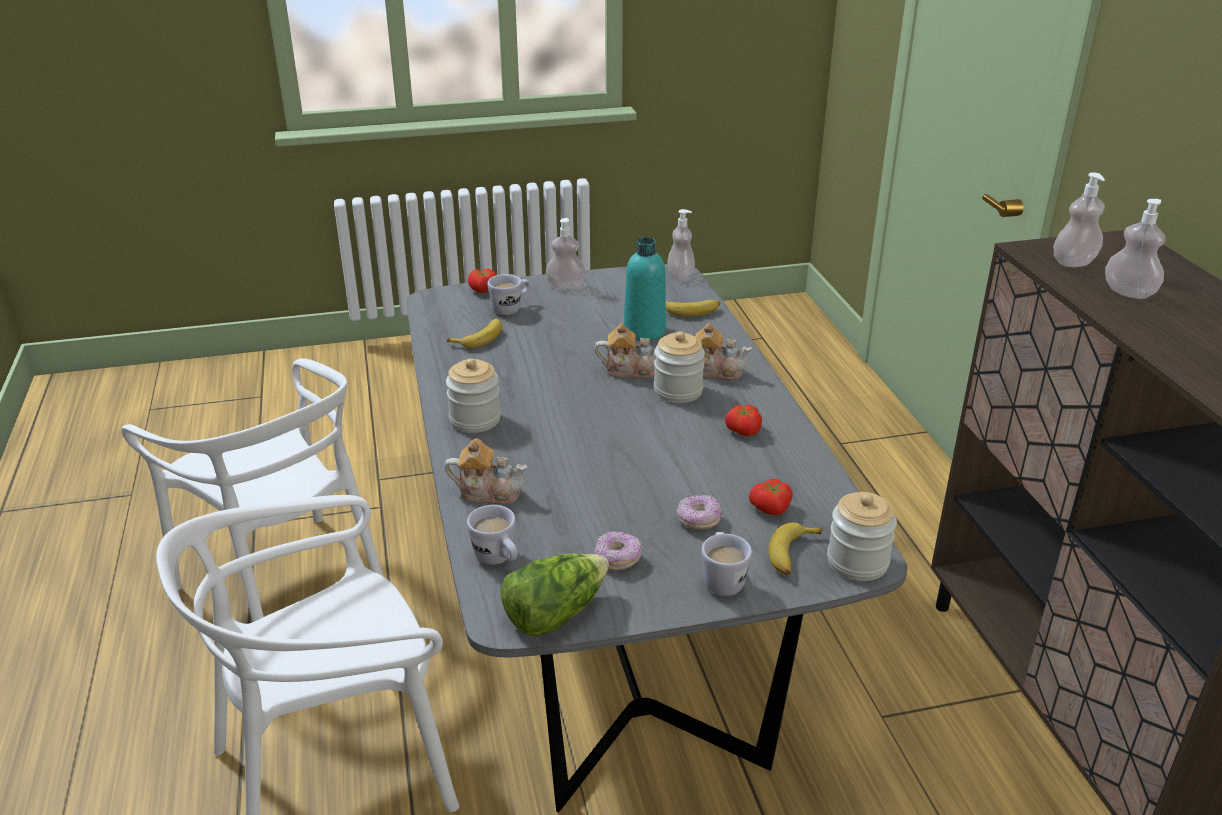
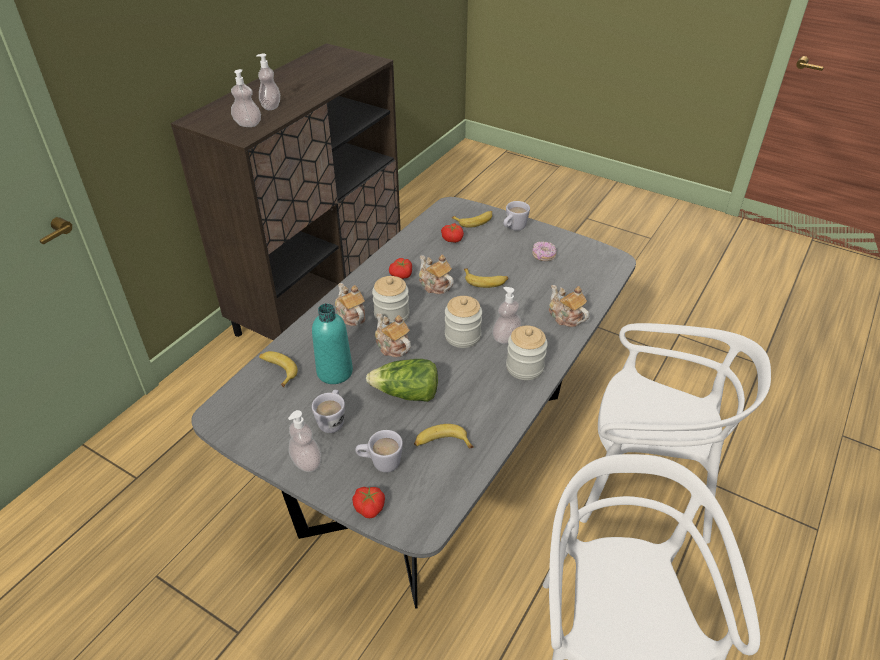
camera: 135 degrees left, 10 degrees up
white mug [467,505,518,565] -> white mug moved to [312,390,345,433]
lettuce [500,553,609,636] -> lettuce moved to [366,359,438,402]
soap dispenser [667,209,695,281] -> soap dispenser moved to [492,287,522,344]
donut [677,495,722,529] -> none
jar [827,492,897,581] -> jar moved to [445,296,482,348]
none -> teapot [419,254,454,294]
none -> banana [464,268,508,288]

